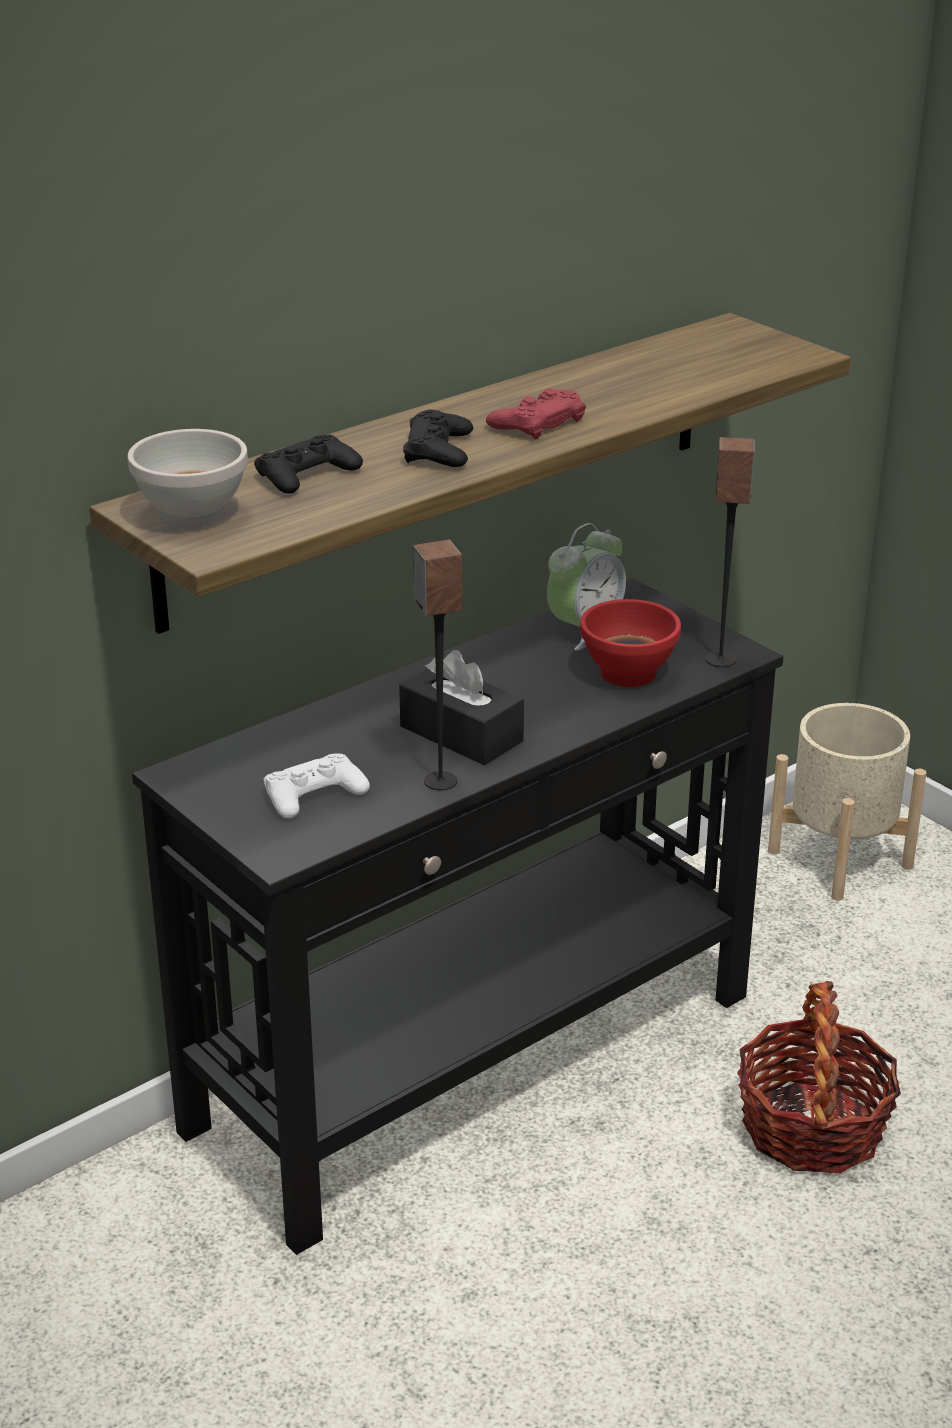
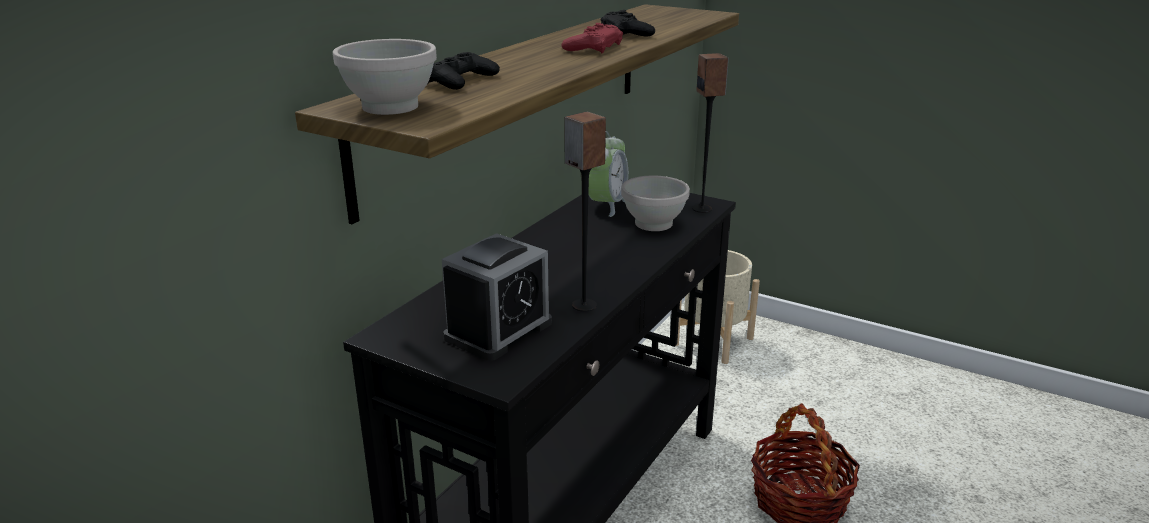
camera: 20 degrees left, 5 degrees down
white game controller [263,753,370,818] -> alarm clock [442,233,552,361]
black tissue box [399,650,524,765] -> none
black game controller [403,410,473,467] -> black game controller moved to [601,10,655,36]
red bowl [580,599,681,687] -> white bowl [621,176,690,231]

